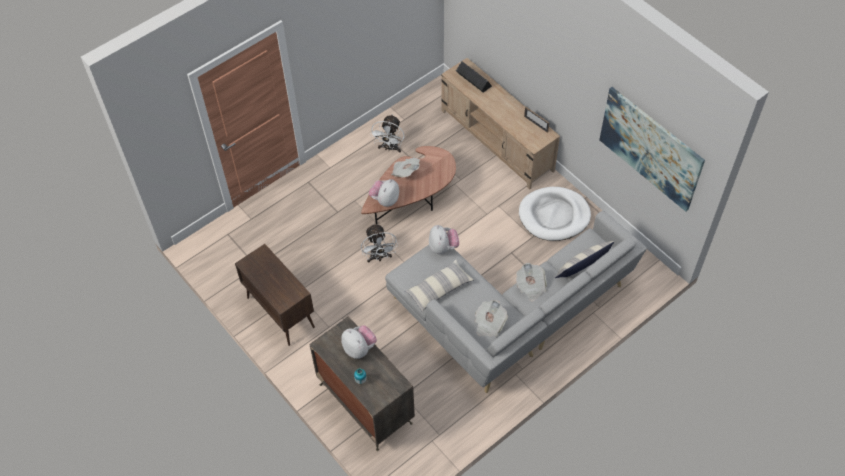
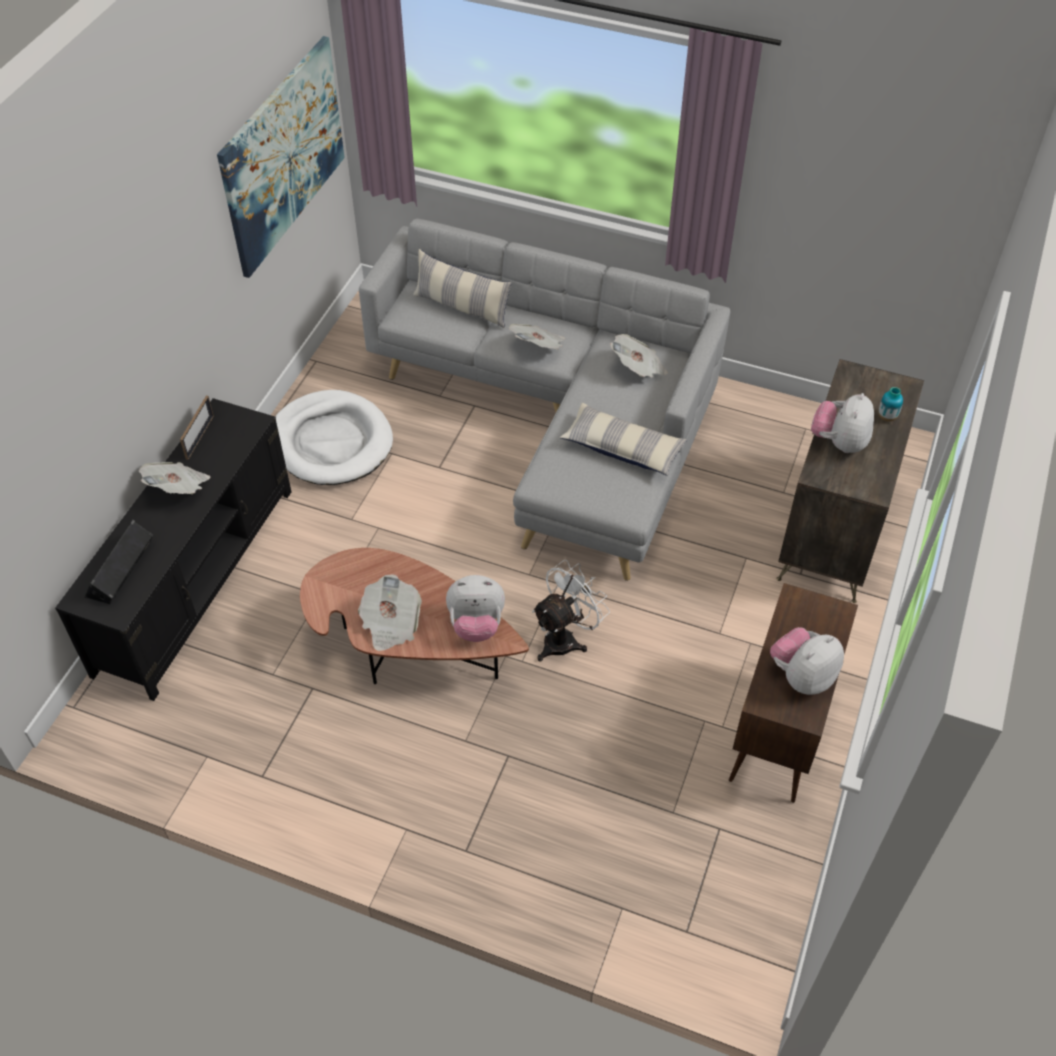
camera: 120 degrees left, 5 degrees down
white fan [370,114,405,152] -> none
plush toy [429,225,459,254] -> plush toy moved to [770,627,844,695]
beige tv stand [441,58,560,189] -> black tv stand [55,398,291,701]
none -> newspaper [139,462,211,494]

